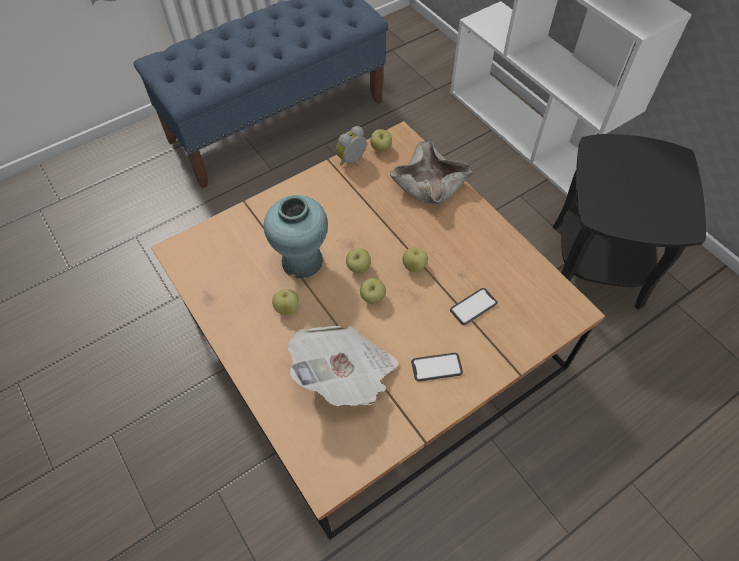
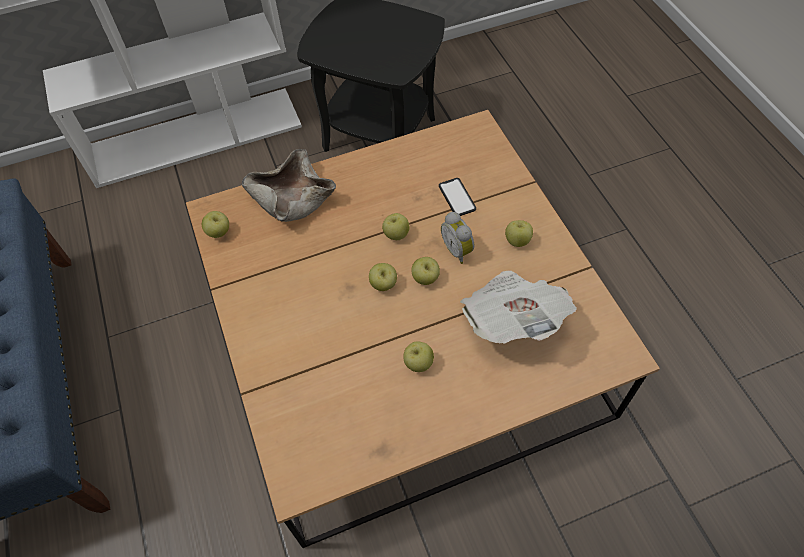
camera: 75 degrees left, 0 degrees up
turquoise vase [264,195,328,278] -> none
alarm clock [336,126,367,166] -> alarm clock moved to [441,212,474,264]
phone [411,353,463,381] -> apple [505,220,533,247]

